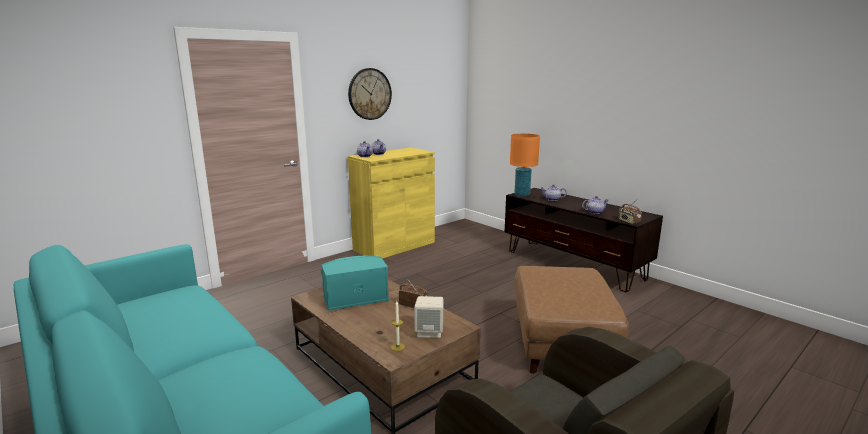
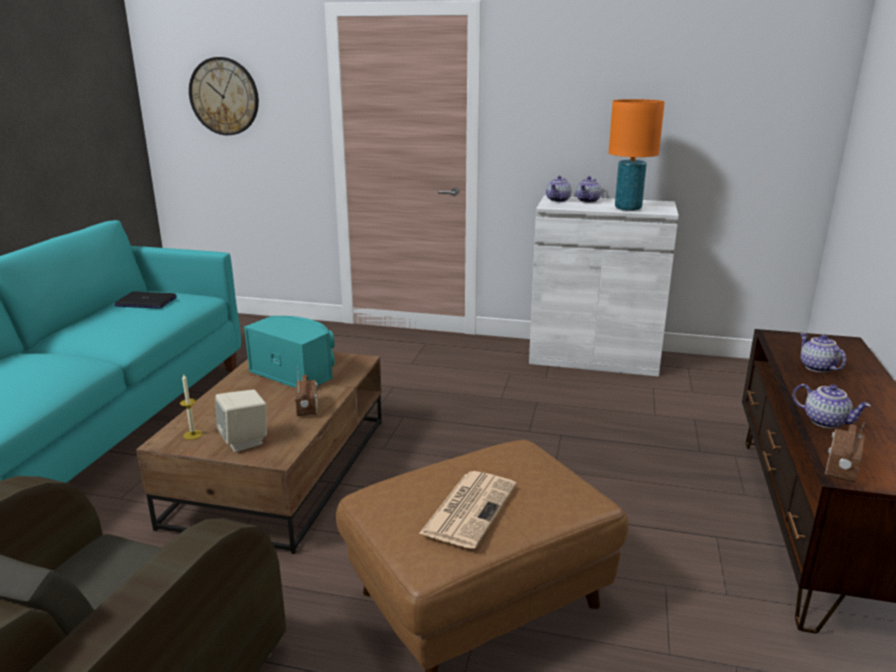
camera: 55 degrees right, 5 degrees up
wall clock [348,68,392,120] -> wall clock moved to [189,57,259,135]
yellow cabinet [348,148,435,259] -> white cabinet [529,196,679,377]
orange table lamp [510,133,540,196] -> orange table lamp moved to [609,99,665,211]
none -> laptop [114,292,177,309]
none -> newspaper [419,471,517,549]

